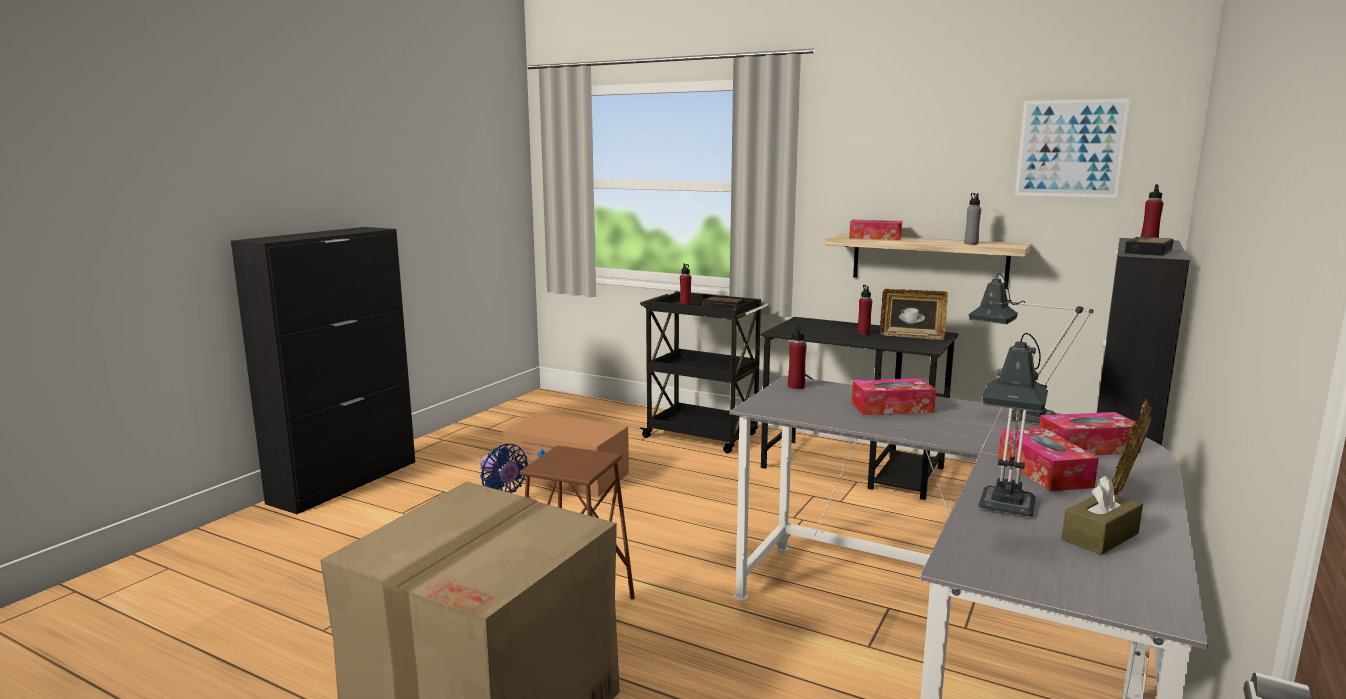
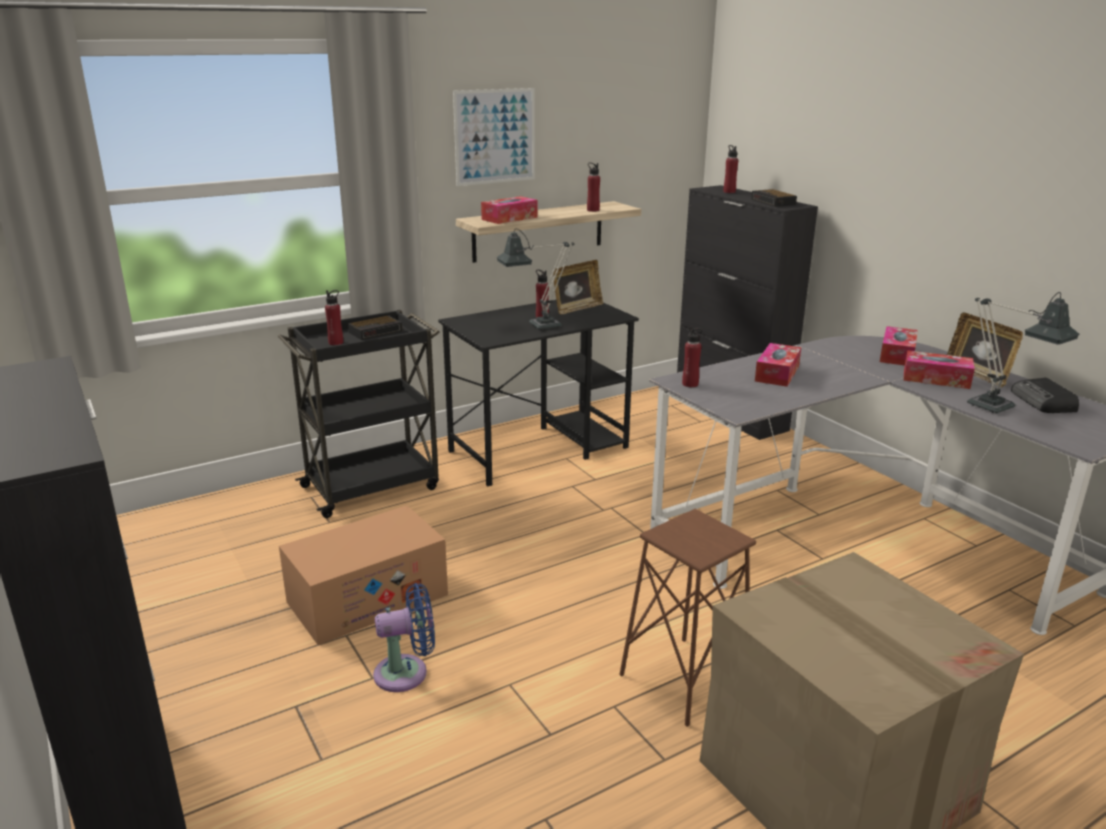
camera: 60 degrees left, 10 degrees up
grey bottle [964,193,981,245] -> red bottle [587,162,600,212]
table lamp [968,273,1094,423] -> table lamp moved to [497,229,574,330]
picture [1015,98,1130,198] -> picture moved to [453,88,535,186]
brown tissue box [1062,475,1143,555] -> radio [1011,378,1079,413]

